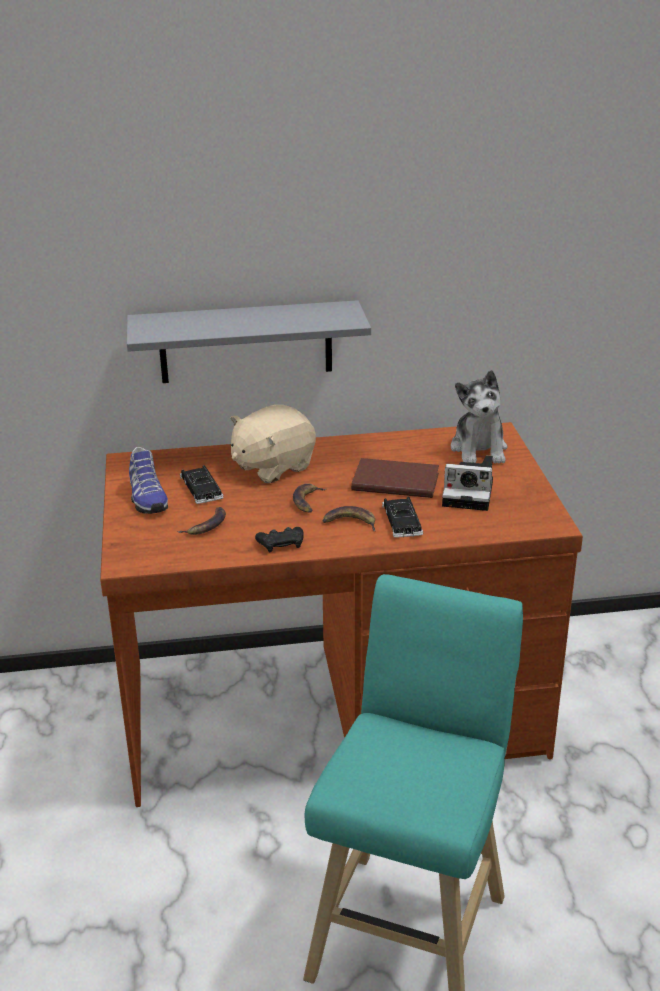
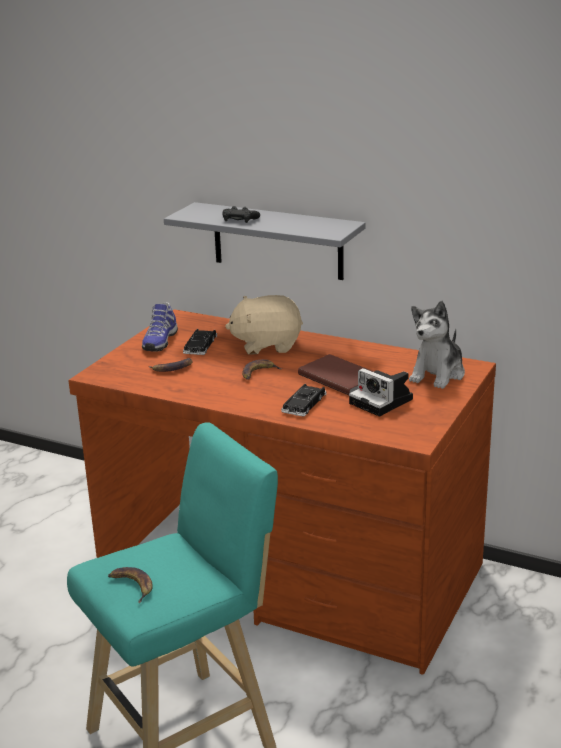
camera: 35 degrees right, 5 degrees down
black game controller [255,527,304,553] -> black game controller moved to [223,206,260,223]
banana [323,506,376,531] -> banana moved to [108,567,153,603]

